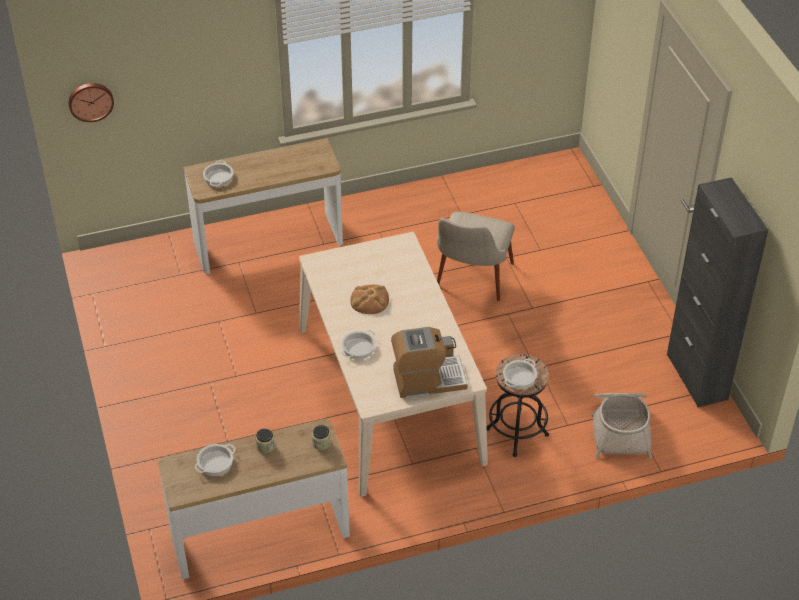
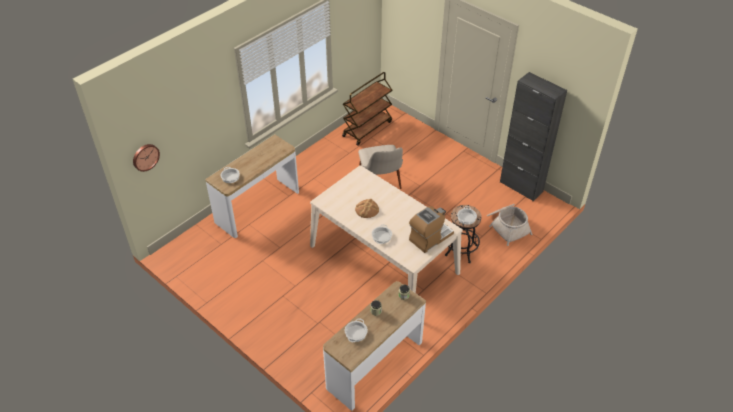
camera: 30 degrees left, 0 degrees up
none -> brown cart [342,72,392,146]

